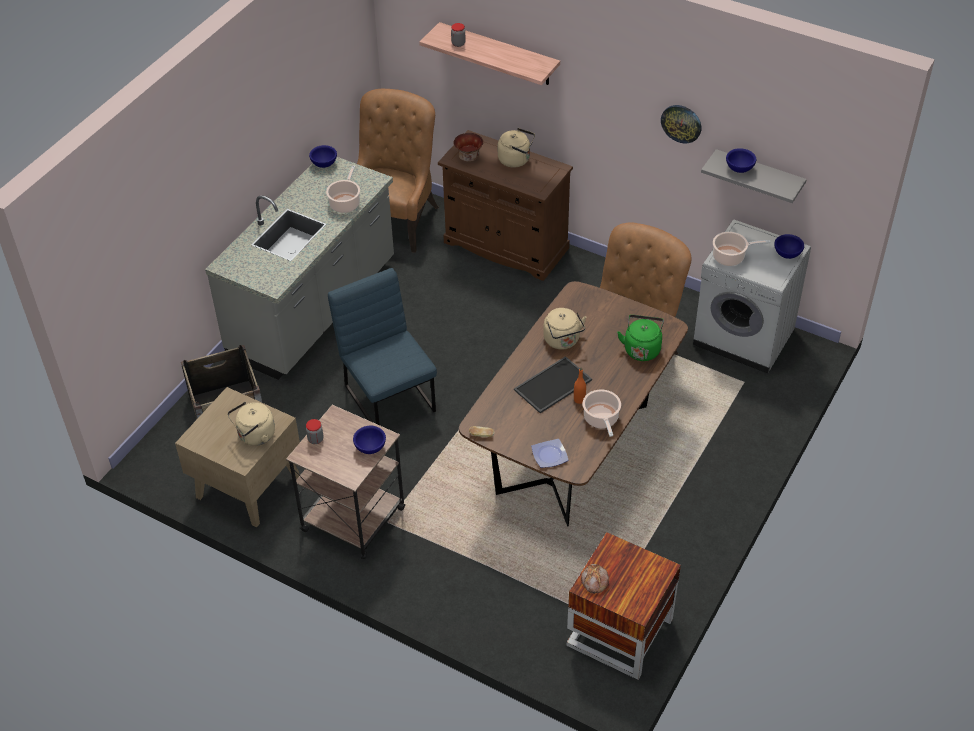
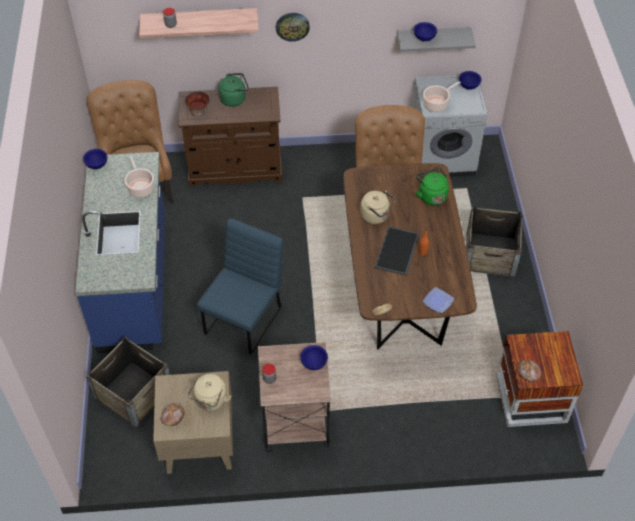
camera: 35 degrees left, 5 degrees up
grey counter [205,157,394,380] -> blue counter [75,152,165,353]
blue chair [328,268,437,425] -> blue chair turned 90 degrees clockwise [197,218,283,354]
beige kettle [498,128,535,168] -> green kettle [218,73,249,107]
cooking pot [582,389,621,437] -> none
wall clock [661,105,701,144] -> wall clock moved to [276,13,310,42]
none -> bread [161,403,185,426]
none -> crate [466,206,523,277]

